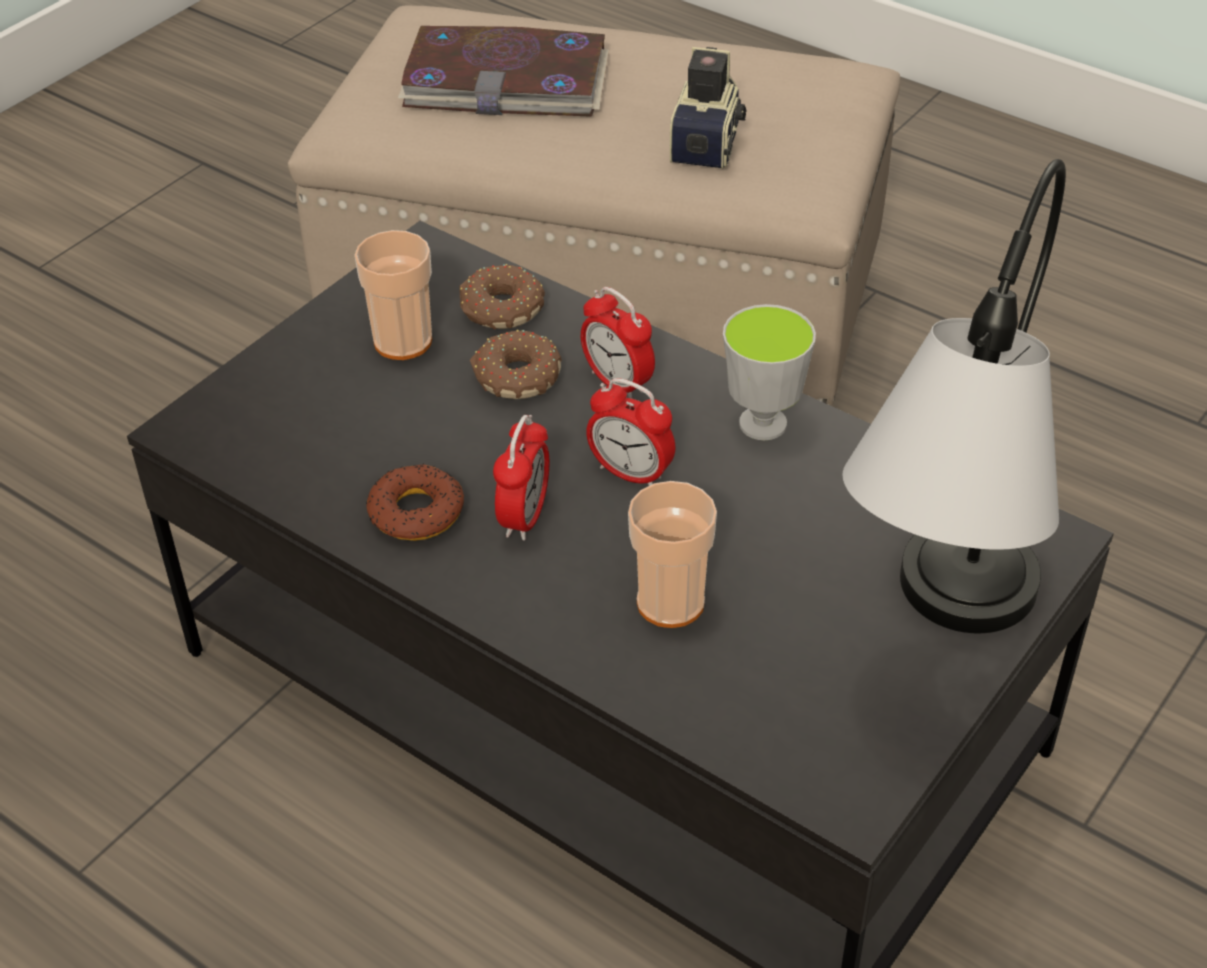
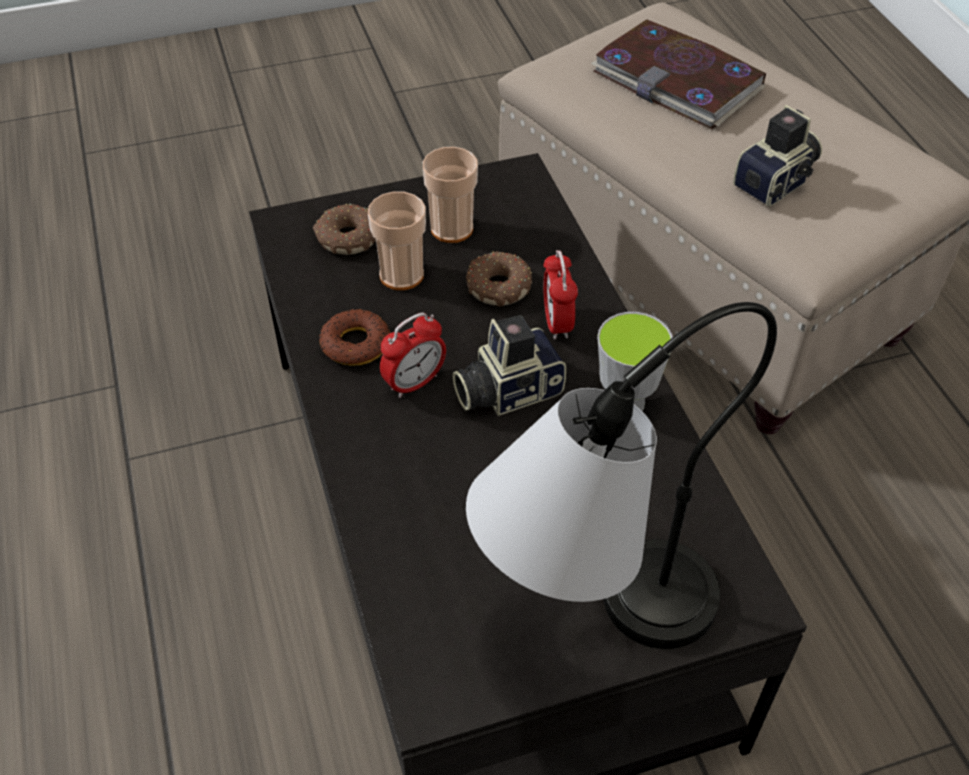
camera: 35 degrees right, 5 degrees up
donut [460,264,545,330] -> donut moved to [313,204,376,255]
alarm clock [586,378,675,486] -> camera [452,315,566,416]
cup [628,481,717,628] -> cup moved to [368,192,426,290]

